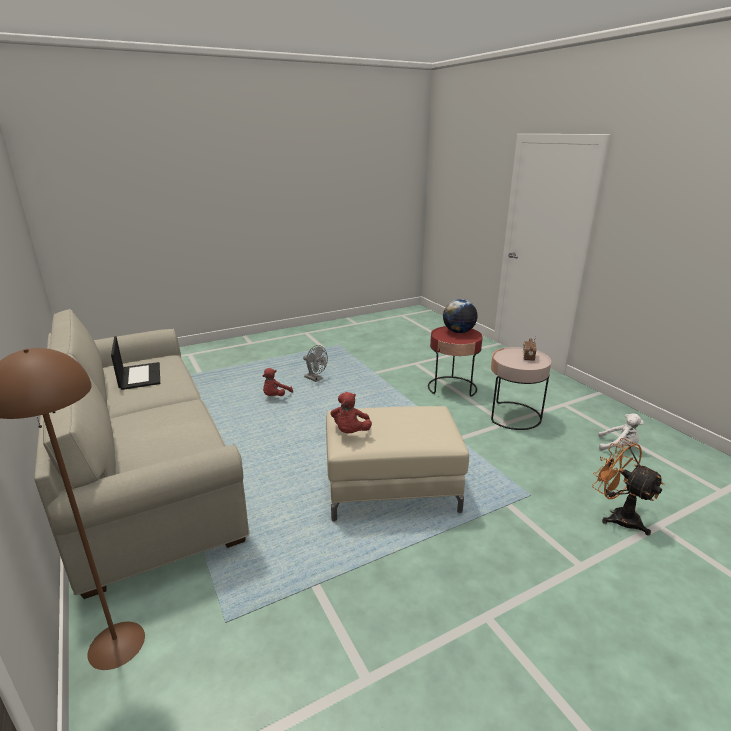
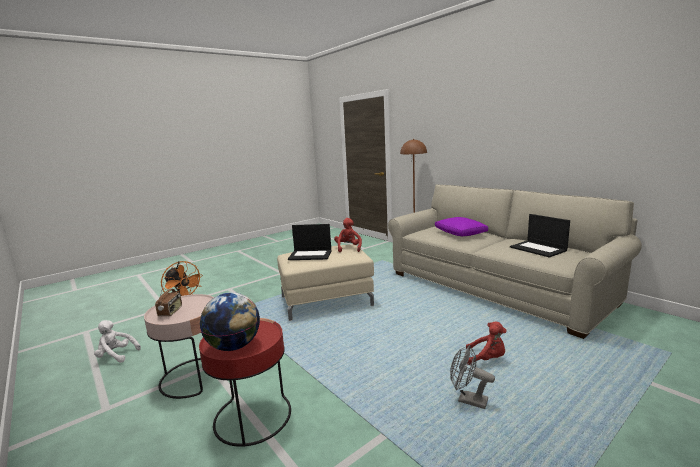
camera: 170 degrees right, 10 degrees down
red plush toy [263,368,293,396] -> red plush toy turned 90 degrees clockwise [466,322,507,365]
none -> laptop [288,224,332,260]
none -> purple pillow [435,217,488,236]

